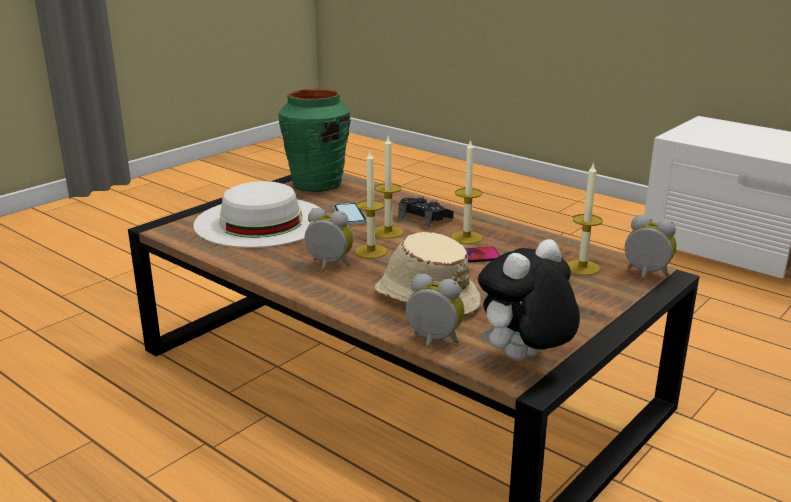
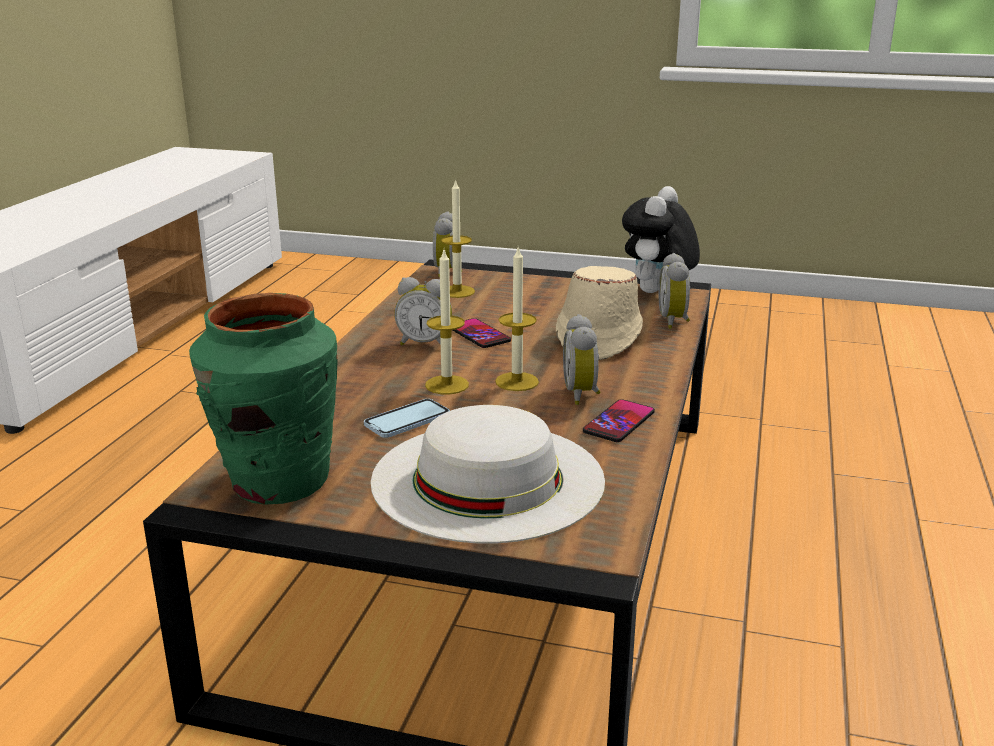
camera: 115 degrees left, 0 degrees up
black game controller [399,196,454,227] -> none
candle [451,139,482,244] -> alarm clock [394,277,452,345]
plush toy [478,239,580,361] -> plush toy turned 90 degrees clockwise [622,186,700,293]
none -> phone [583,399,655,442]

